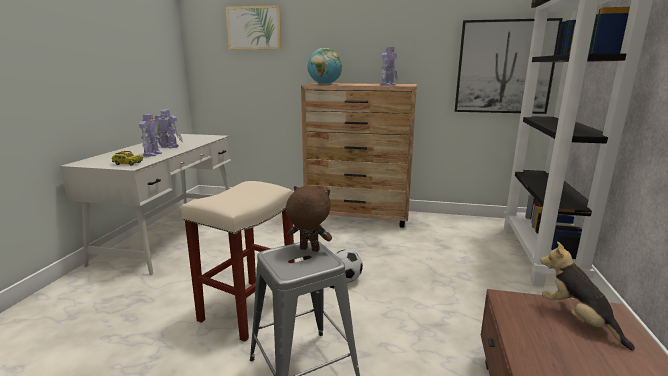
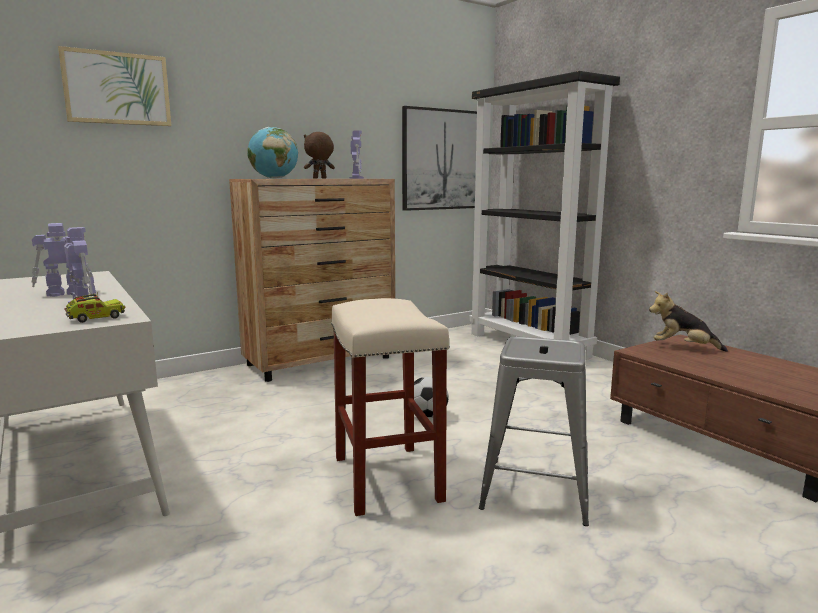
camera: 45 degrees left, 5 degrees down
brown plush toy [286,186,332,252] -> brown plush toy moved to [304,132,335,179]

